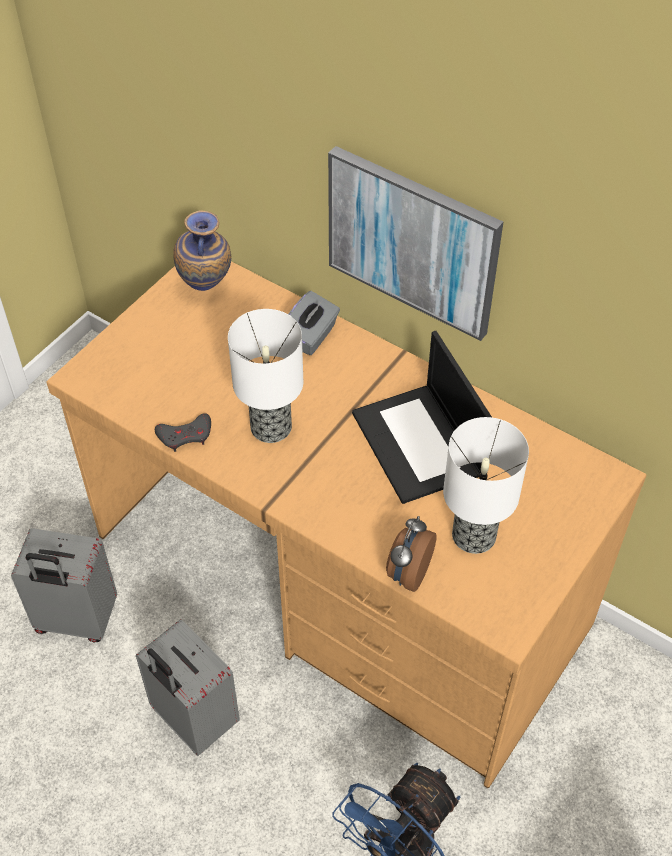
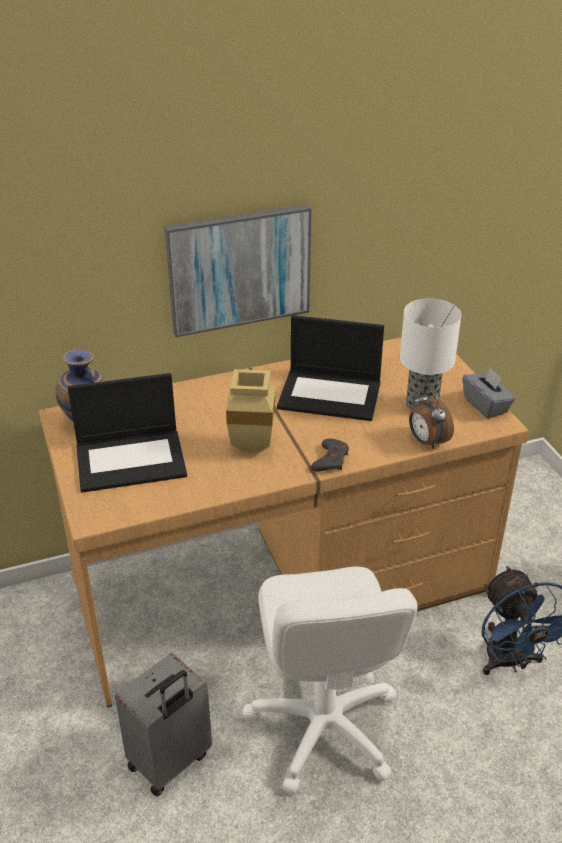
camera: 55 degrees left, 15 degrees down
grey suitcase [136,619,240,756] -> white office chair [242,567,418,795]
grey game controller [155,413,211,452] -> grey game controller moved to [311,439,349,472]
table lamp [228,309,303,443] -> beige vase [226,369,276,452]
grey tissue box [288,291,340,355] -> grey tissue box moved to [463,368,515,418]
none -> laptop [68,373,187,493]

